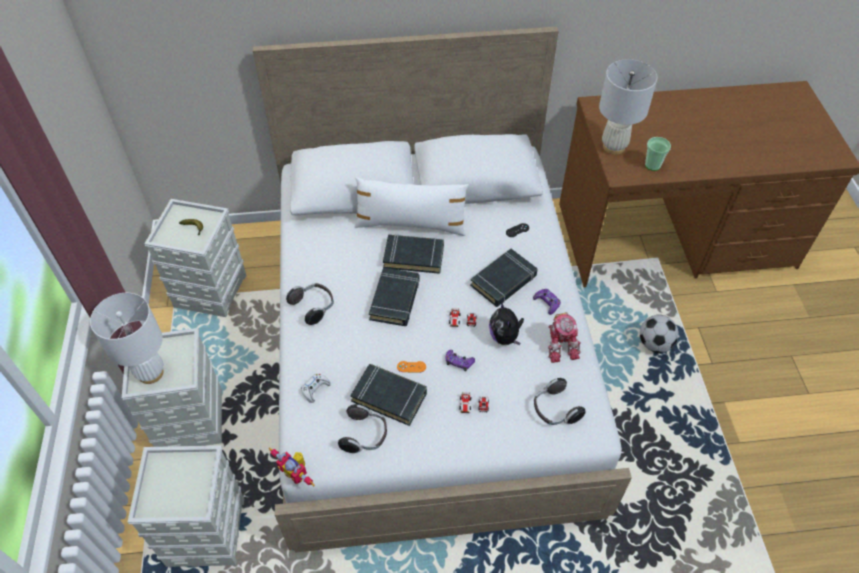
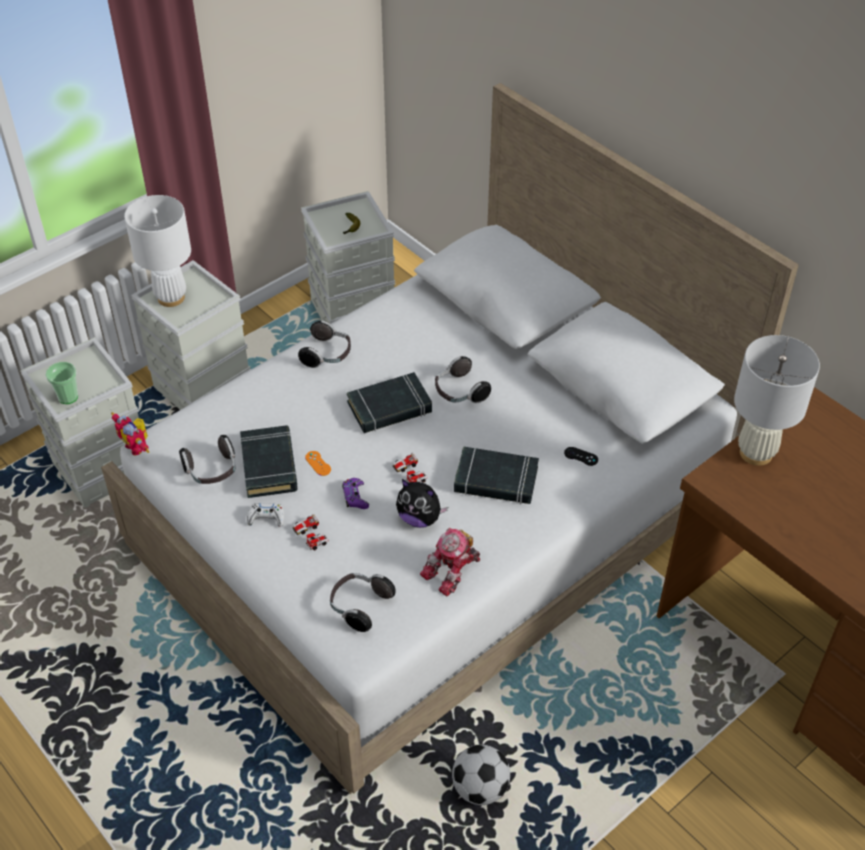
camera: 55 degrees right, 5 degrees down
toy robot [269,448,315,487] -> toy robot turned 45 degrees counterclockwise [111,412,150,455]
white game controller [301,373,331,403] -> white game controller moved to [247,503,284,527]
white pillow [355,177,469,236] -> none
black book [383,234,444,274] -> headphones [435,356,491,404]
plush toy [489,302,524,345] -> plush toy turned 105 degrees counterclockwise [396,479,448,528]
purple game controller [533,289,561,315] -> none
football [640,315,679,353] -> football moved to [452,744,510,805]
cup [645,137,671,171] -> cup moved to [46,362,78,404]

